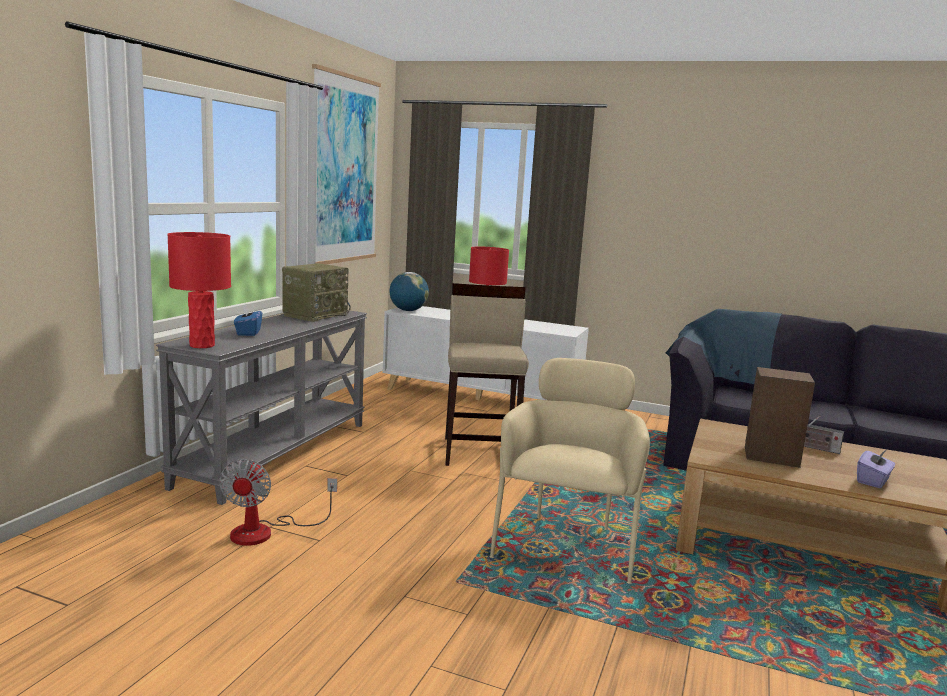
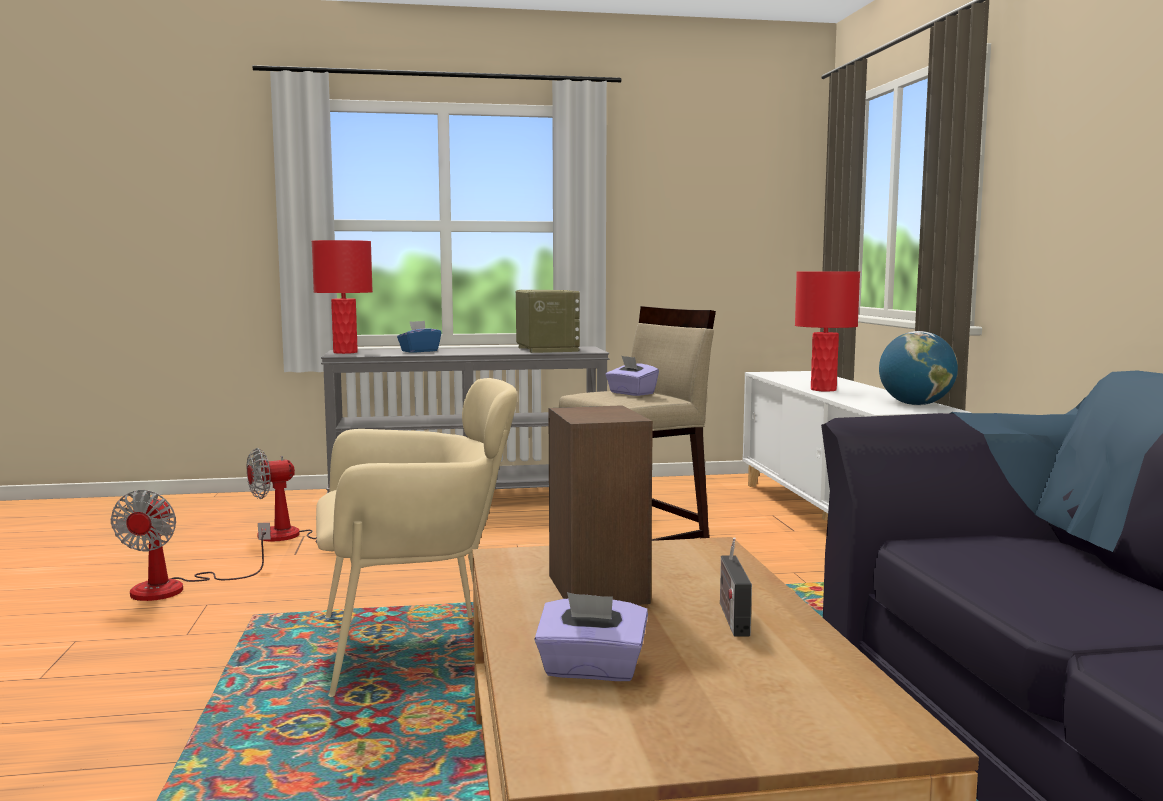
camera: 60 degrees right, 5 degrees down
radio [282,263,351,322] -> radio turned 105 degrees counterclockwise [516,290,580,353]
picture [312,64,381,264] -> none
globe [389,272,429,311] -> globe moved to [879,331,958,405]
none -> fan [110,490,271,601]
none -> purple tissue box [605,356,659,396]

